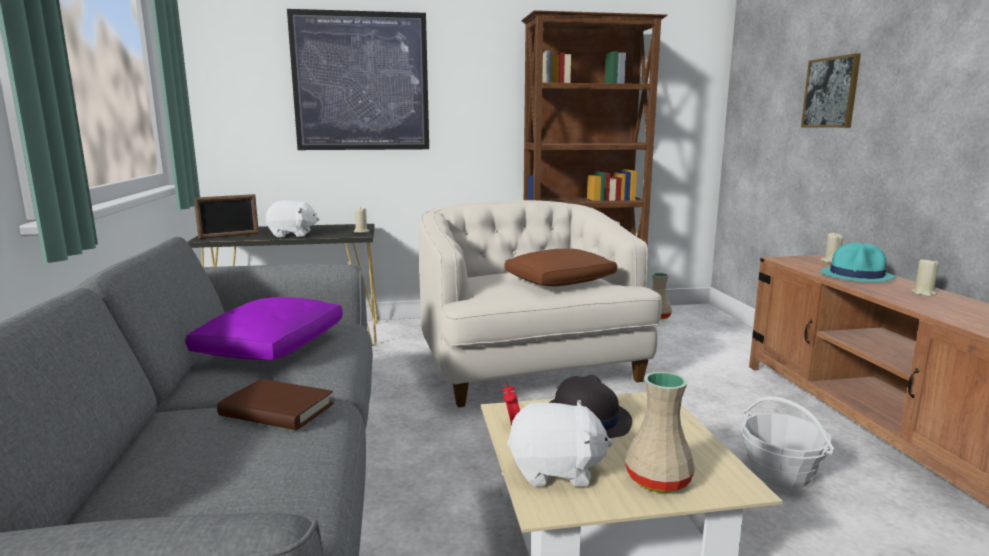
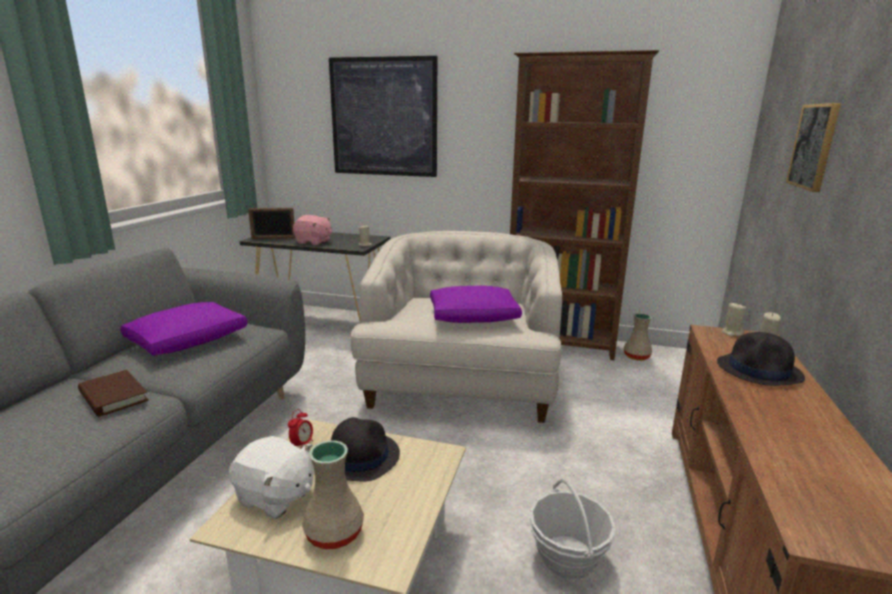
camera: 25 degrees right, 5 degrees up
white plush toy [266,200,319,237] -> pink plush toy [293,215,332,245]
brown pillow [505,248,617,286] -> purple pillow [430,286,522,323]
turquoise hat [819,243,896,282] -> black hat [717,332,805,386]
beige candle [911,257,939,297] -> beige candle moved to [722,303,746,336]

